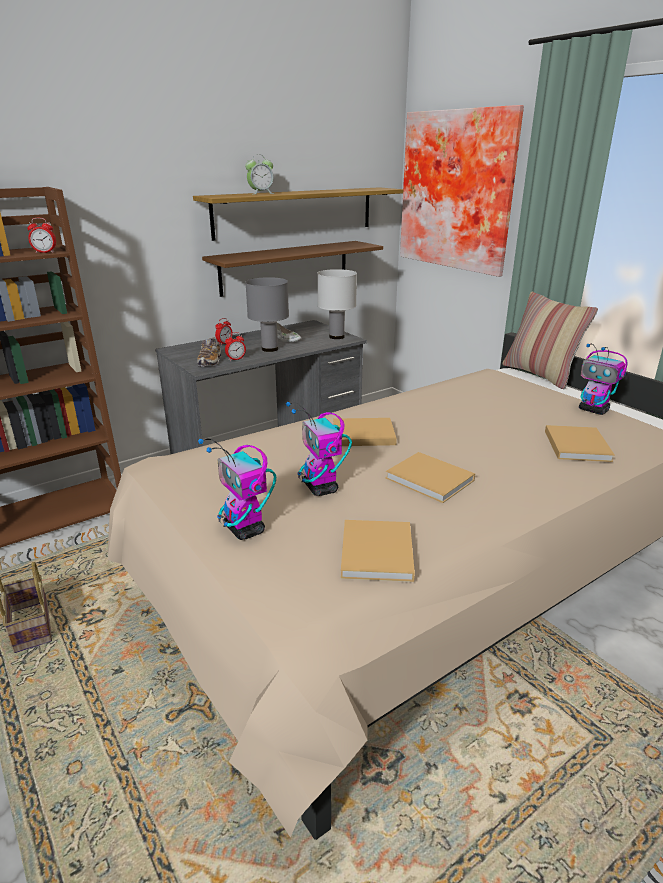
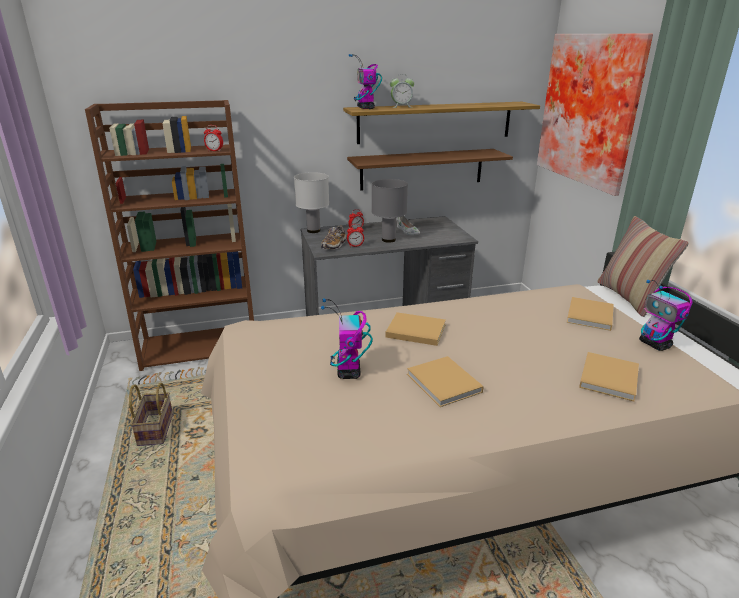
camera: 20 degrees right, 0 degrees up
toy robot [198,438,276,540] -> toy robot moved to [349,54,382,109]
white table lamp [317,269,357,339] -> white table lamp moved to [294,172,329,233]
beige book [341,520,415,582] -> beige book moved to [567,297,614,331]

